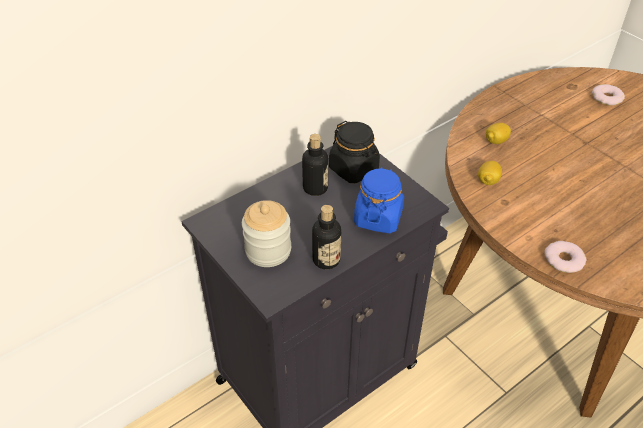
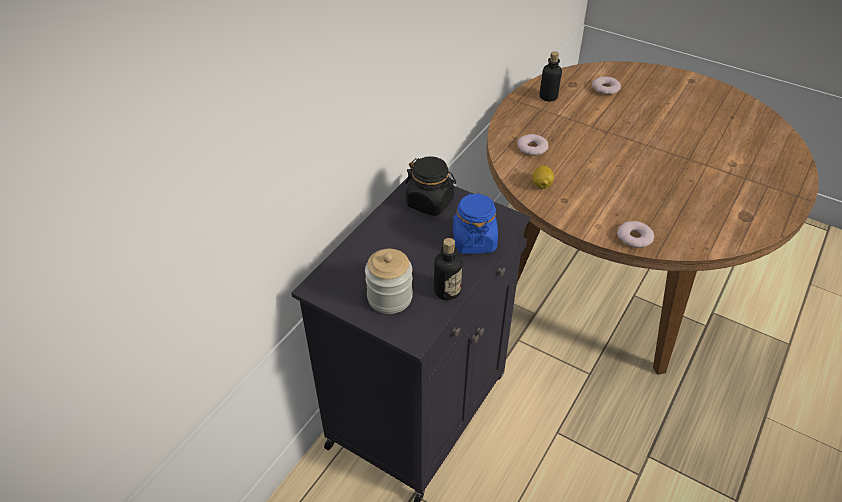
camera: 20 degrees left, 0 degrees up
bottle [302,134,329,196] -> bottle moved to [539,51,562,101]
lemon [486,123,511,144] -> donut [517,134,548,156]

